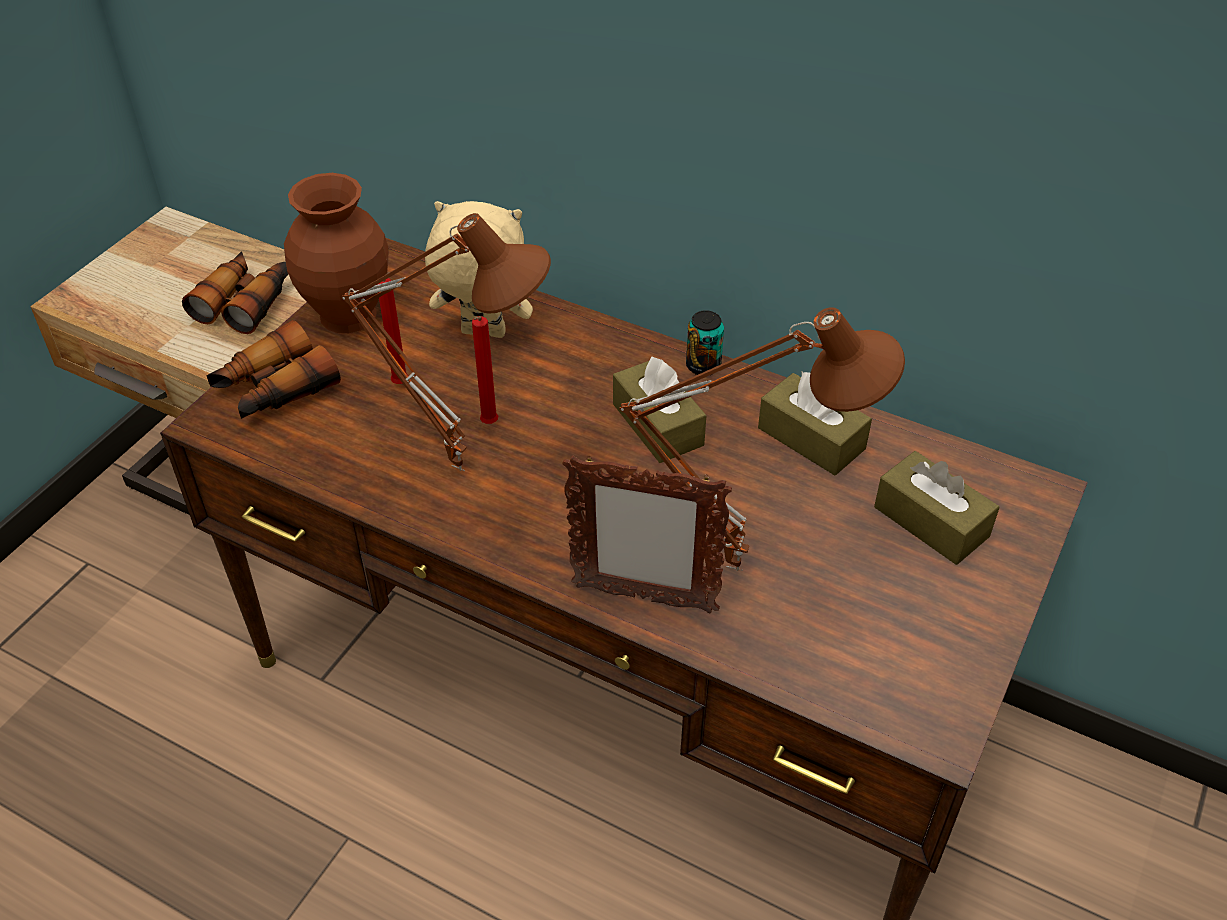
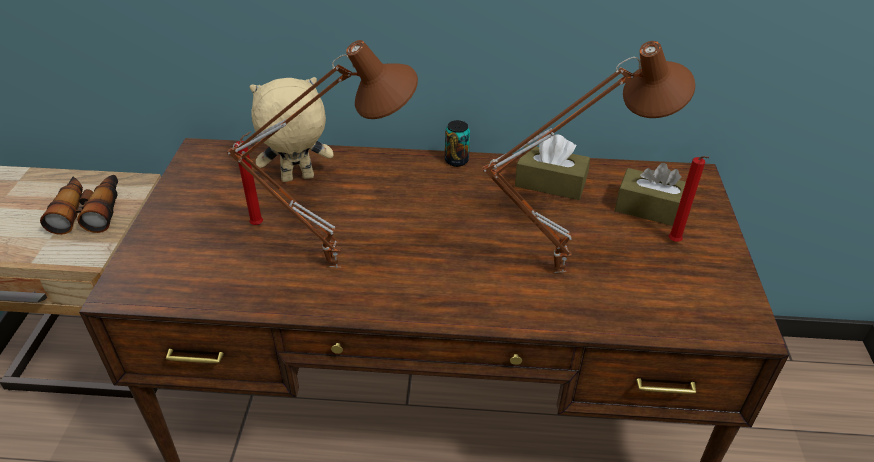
camera: 25 degrees left, 5 degrees down
binoculars [207,320,341,419] -> none
brown vase [284,173,388,333] -> none
red candle [472,316,498,424] -> red candle moved to [669,156,709,242]
picture frame [562,455,732,613] -> none
brown tissue box [613,357,706,463] -> none

